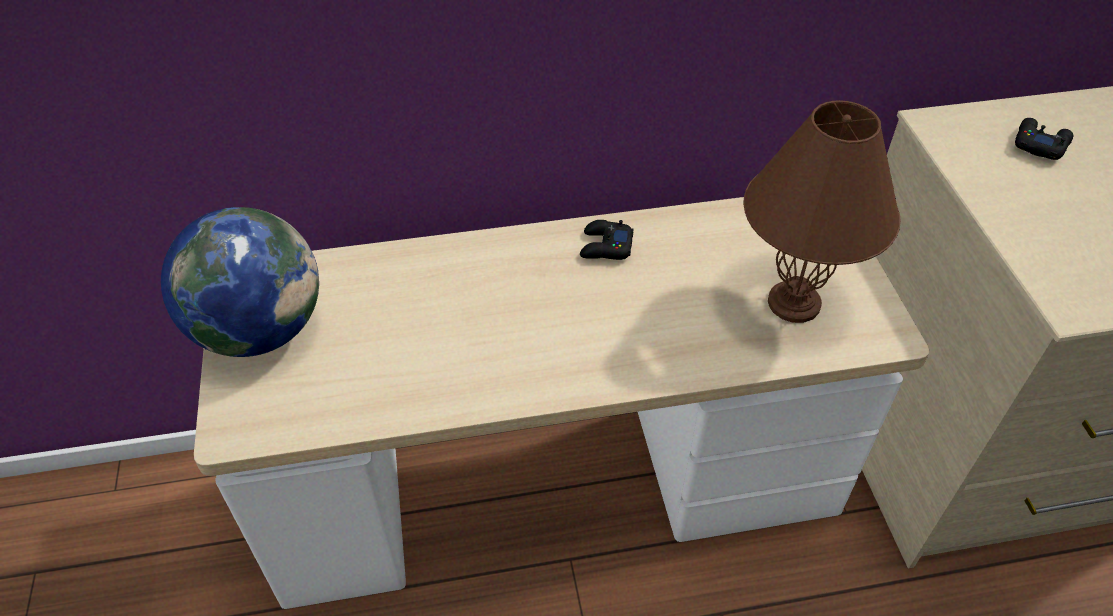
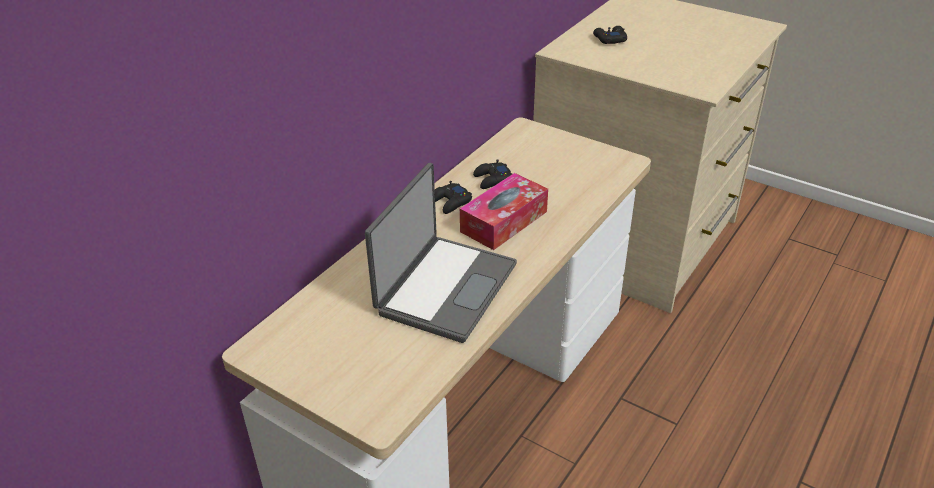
camera: 45 degrees left, 10 degrees down
globe [161,207,319,357] -> none
brown table lamp [743,100,901,323] -> none
none -> laptop [365,163,517,343]
none -> tissue box [460,173,548,250]
none -> black game controller [473,159,512,189]

